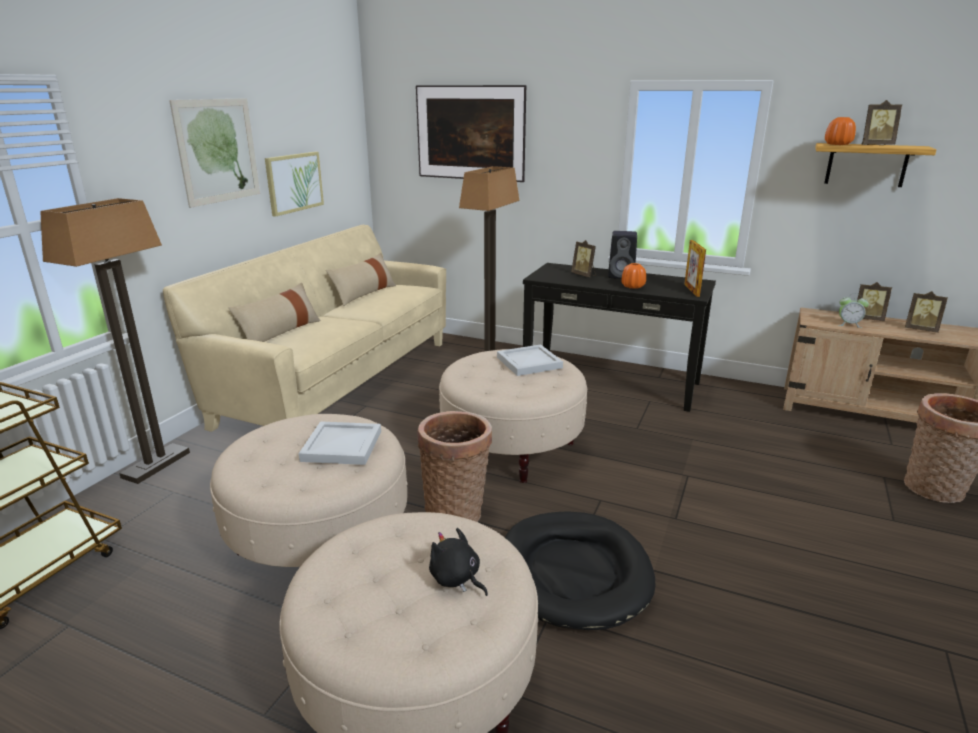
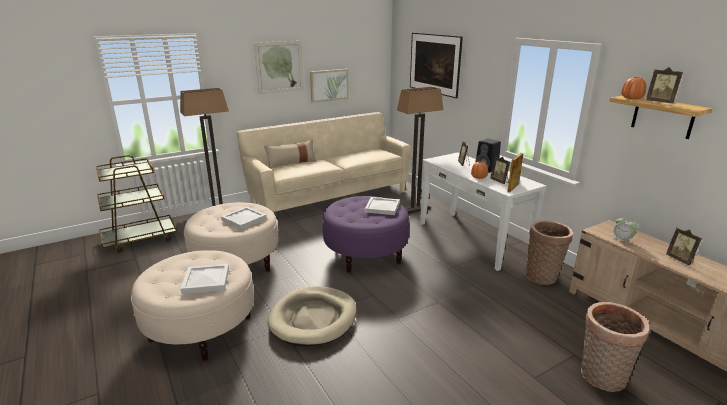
camera: 35 degrees right, 0 degrees up
beige pillow [326,253,396,306] -> none
basket [417,411,492,522] -> basket moved to [525,220,573,285]
black plush toy [429,528,488,596] -> white tray [181,264,229,294]
beige ottoman [439,349,587,483] -> purple ottoman [322,196,410,273]
black dog bed [505,511,655,630] -> beige dog bed [268,286,356,346]
black console table [523,263,716,412] -> white console table [420,152,547,271]
picture frame [857,282,892,321] -> picture frame moved to [490,157,510,184]

